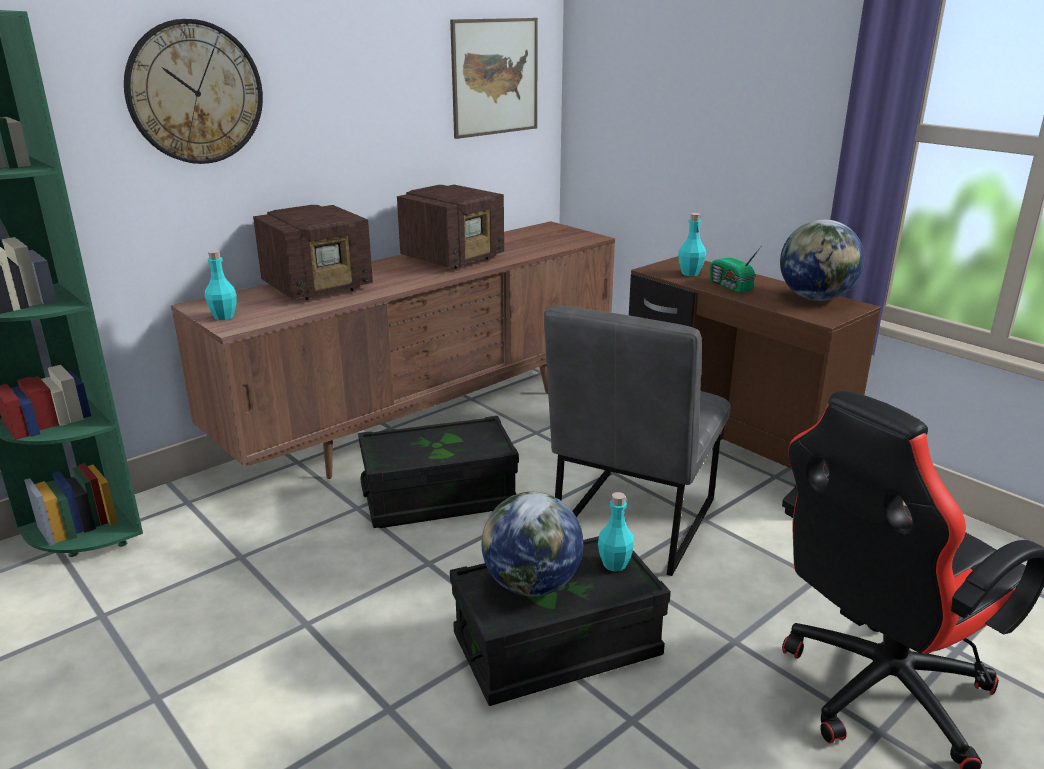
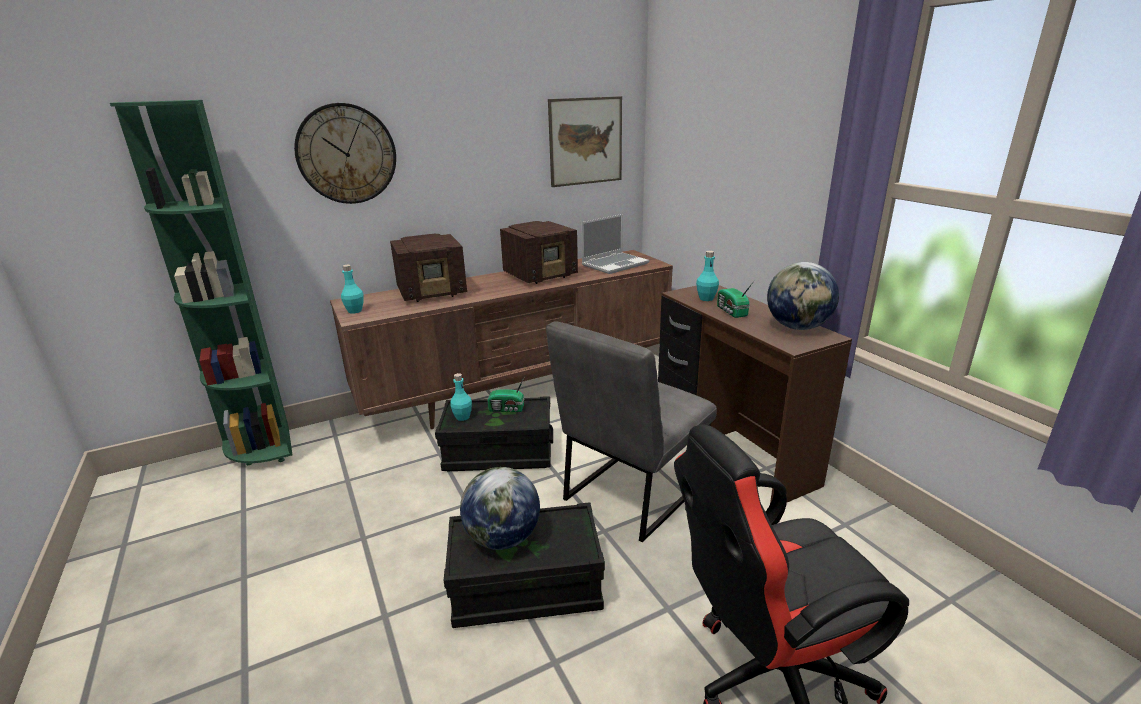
camera: 15 degrees right, 0 degrees up
turquoise bottle [598,492,634,572] -> turquoise bottle moved to [451,373,472,421]
none -> radio [487,376,525,412]
none -> laptop [581,214,649,274]

